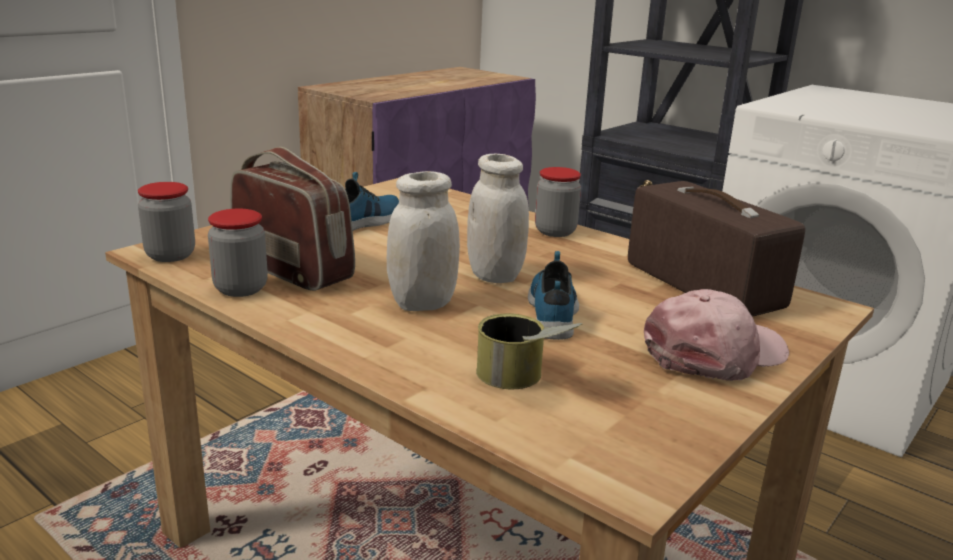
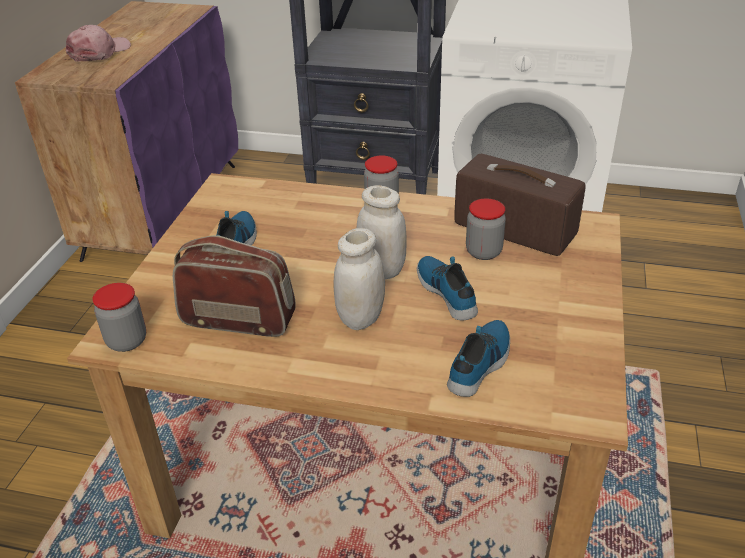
camera: 25 degrees left, 15 degrees up
jar [208,209,268,297] -> jar moved to [466,199,506,260]
can [476,313,583,389] -> shoe [447,320,510,397]
pink cap [644,289,789,381] -> pink cap moved to [66,25,131,62]

